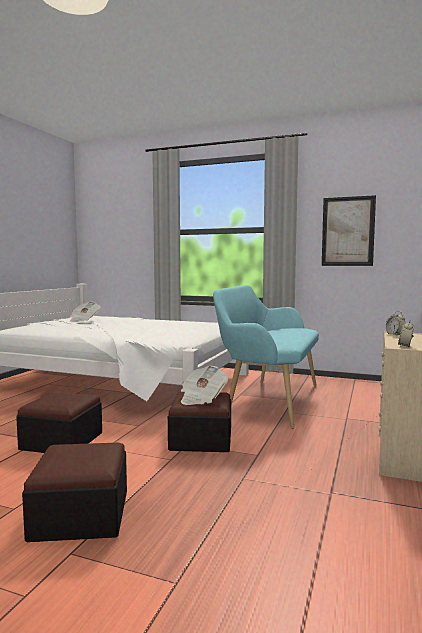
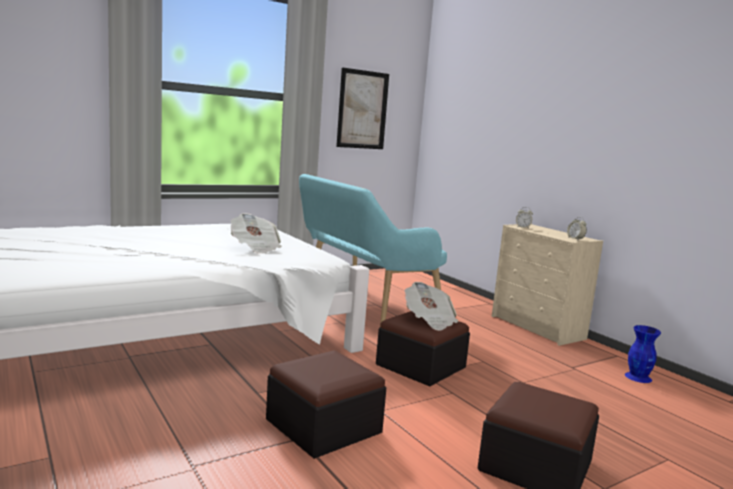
camera: 55 degrees left, 5 degrees up
newspaper [70,302,101,322] -> newspaper moved to [231,213,282,254]
none -> blue vase [625,325,661,383]

